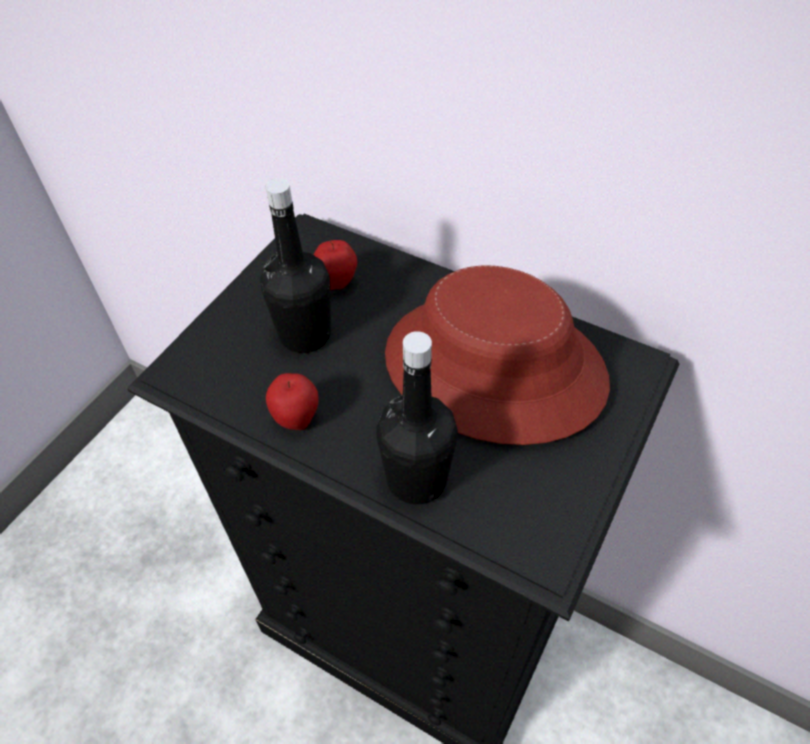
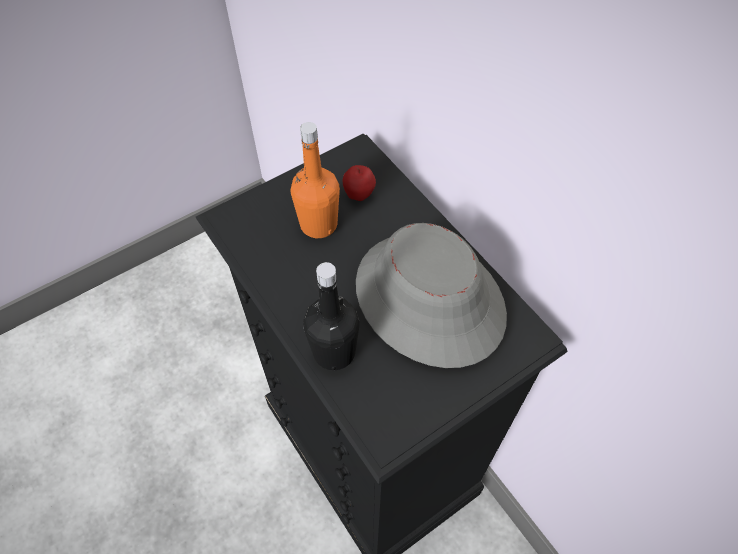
camera: 25 degrees right, 5 degrees up
black bottle [260,178,331,353] -> orange bottle [291,122,340,238]
apple [266,373,319,430] -> none
red hat [385,265,610,445] -> grey hat [356,223,507,368]

